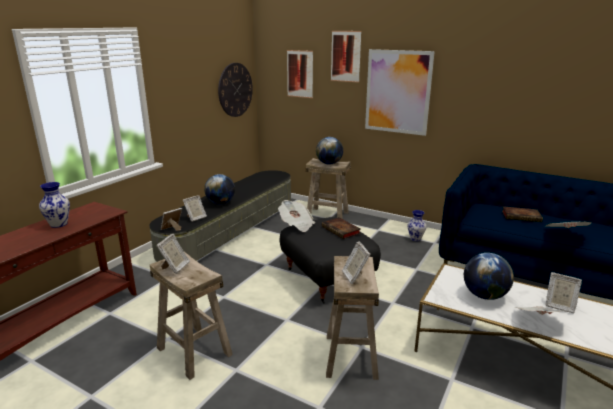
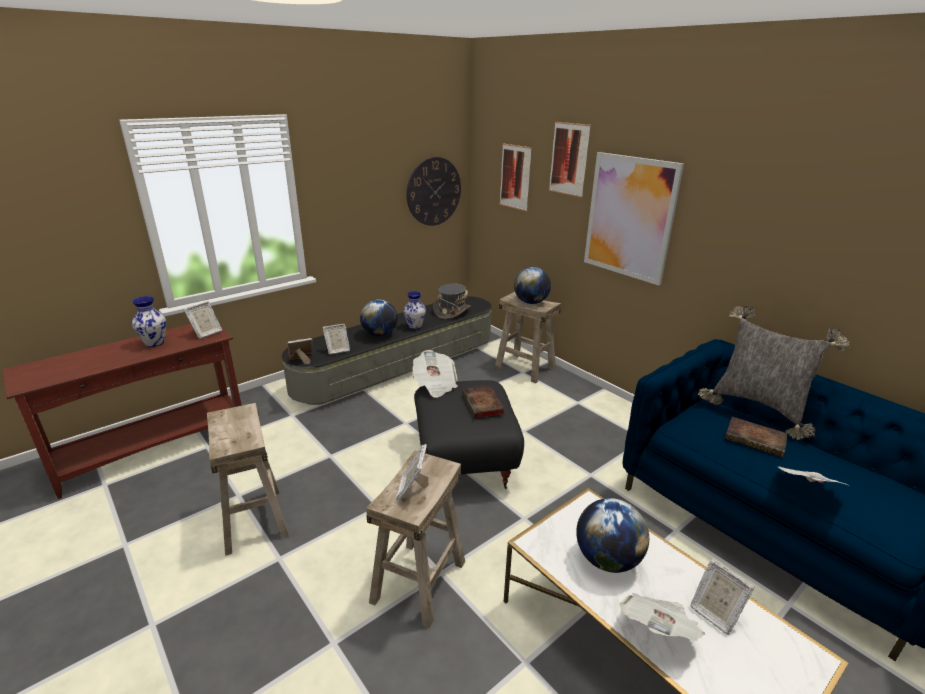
camera: 20 degrees right, 5 degrees up
picture frame [156,234,190,274] -> picture frame moved to [183,301,222,339]
vase [408,210,427,241] -> vase moved to [403,291,426,329]
none -> grey hat [433,284,471,319]
none -> pillow [698,306,850,440]

